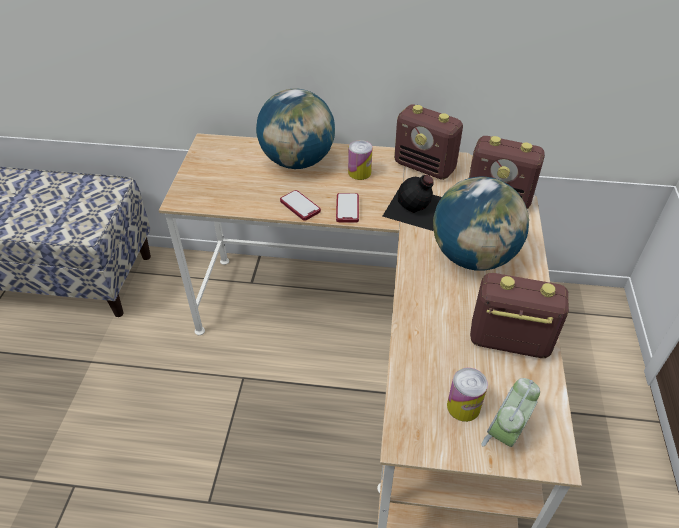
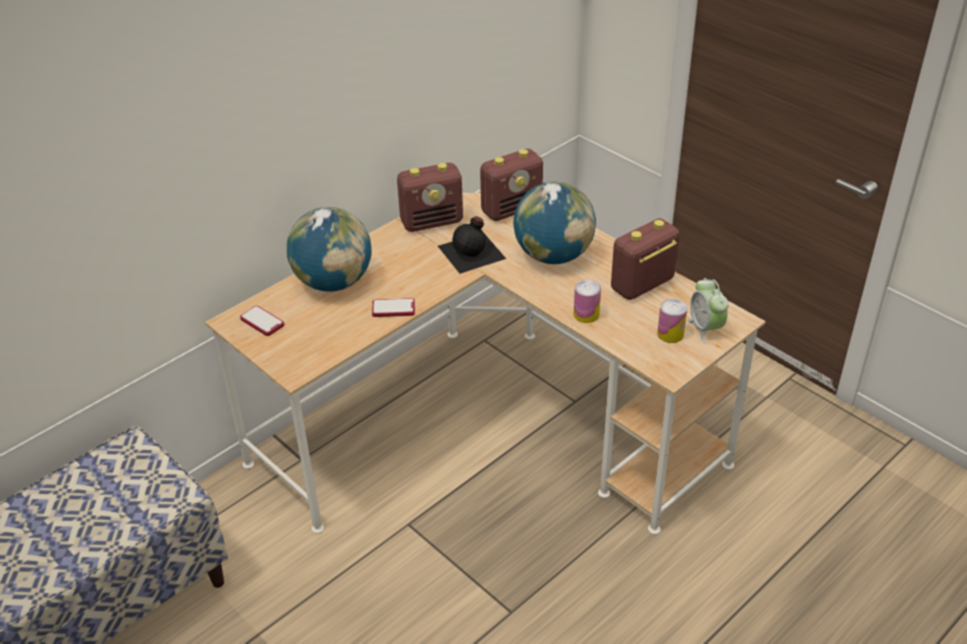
camera: 50 degrees left, 5 degrees down
phone [336,193,359,223] -> phone moved to [240,306,284,336]
can [348,140,373,180] -> can moved to [574,280,601,323]

